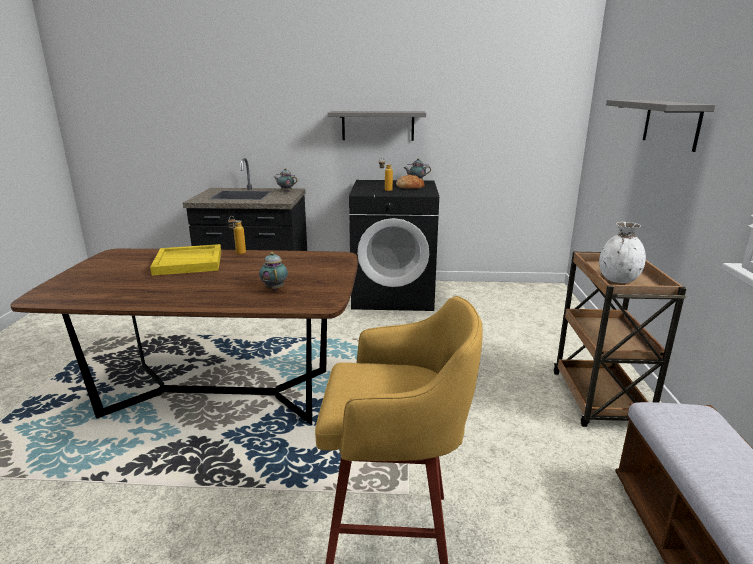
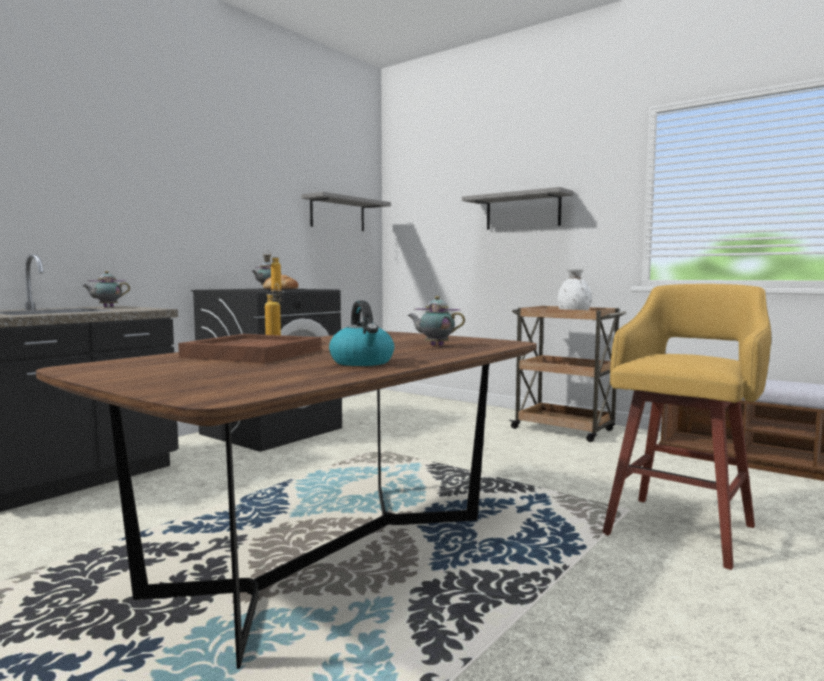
camera: 55 degrees left, 15 degrees down
yellow tray [150,244,221,276] -> brown tray [178,334,321,363]
grey shelf [328,111,426,141] -> grey shelf moved to [301,192,391,231]
none -> kettle [329,301,394,366]

